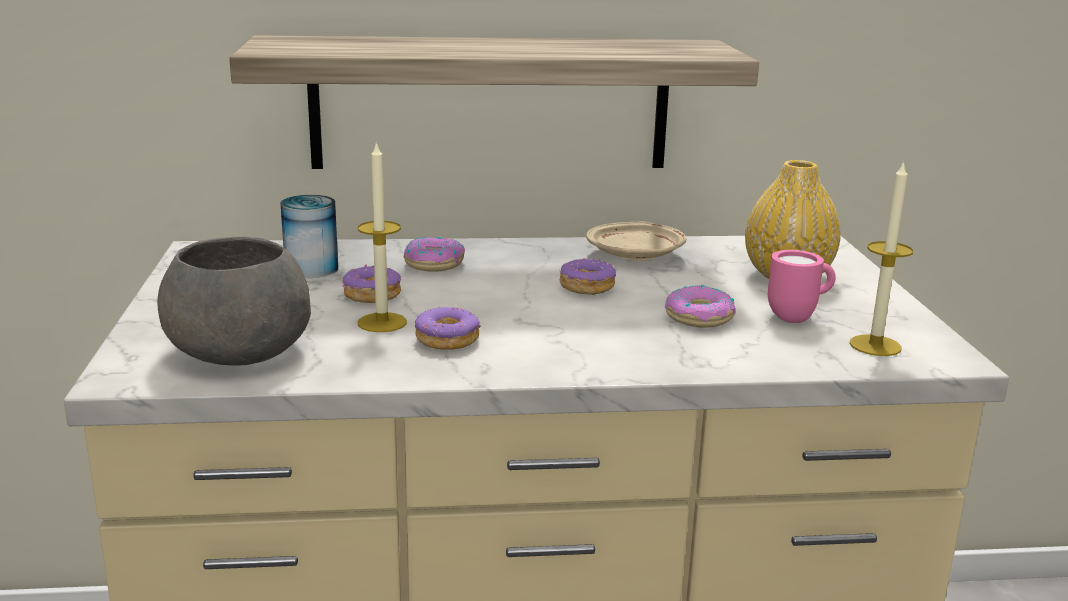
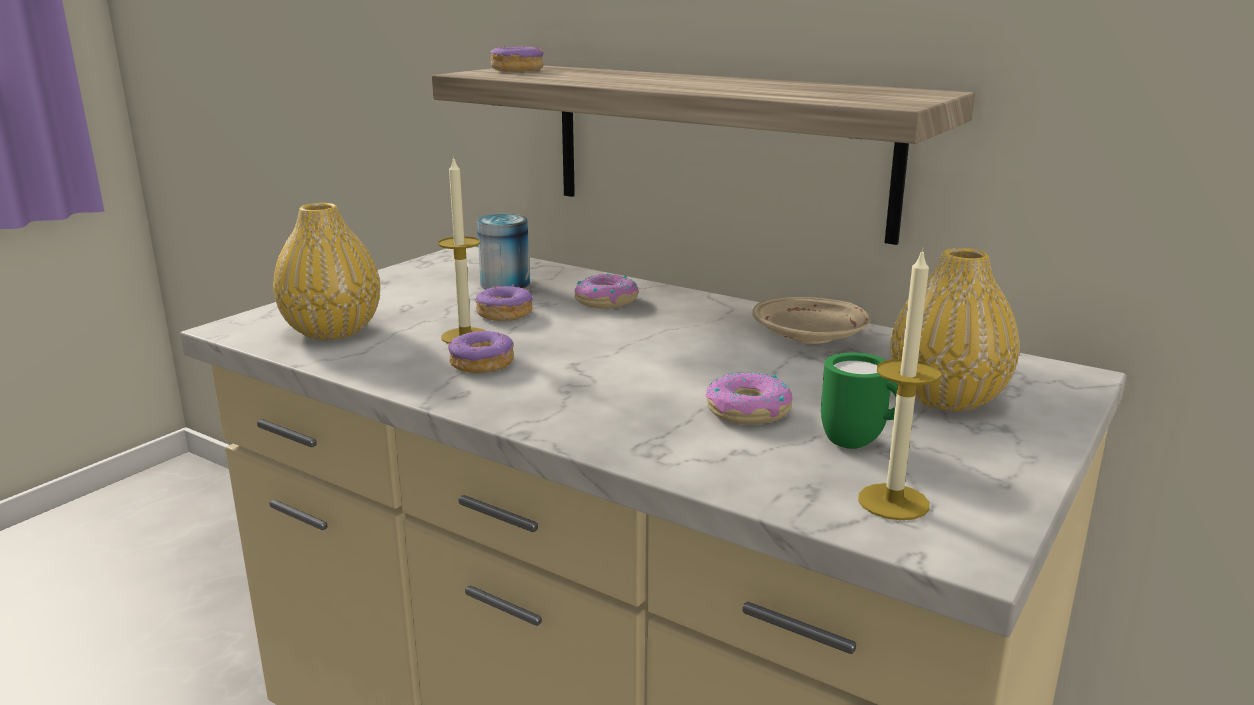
camera: 40 degrees right, 0 degrees up
grey bowl [157,237,311,365] -> yellow vase [273,203,380,340]
donut [560,258,616,295] -> donut moved to [490,46,544,71]
pink mug [768,250,836,323] -> green mug [821,352,898,449]

